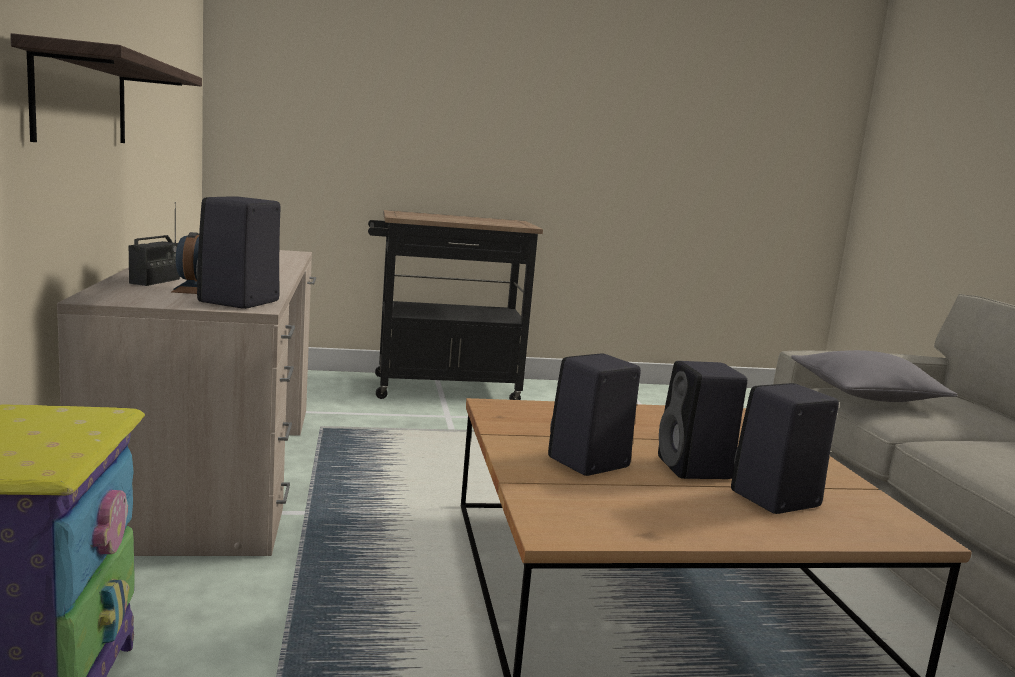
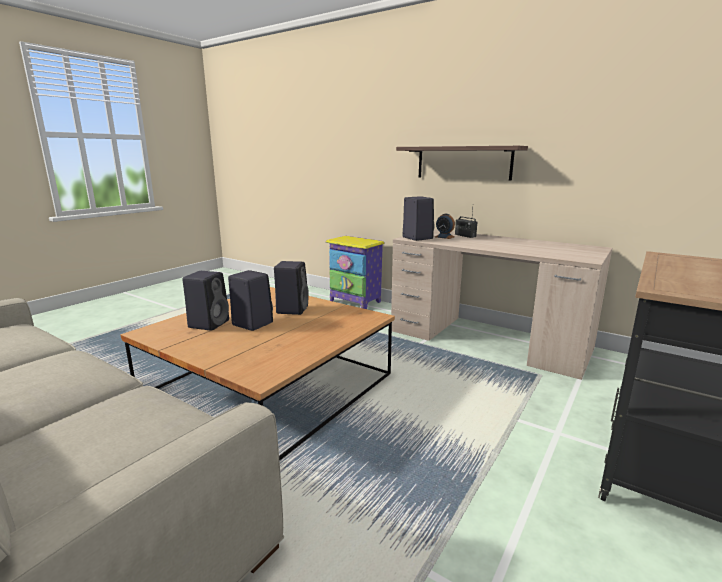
camera: 135 degrees right, 5 degrees up
grey pillow [791,350,958,402] -> none

